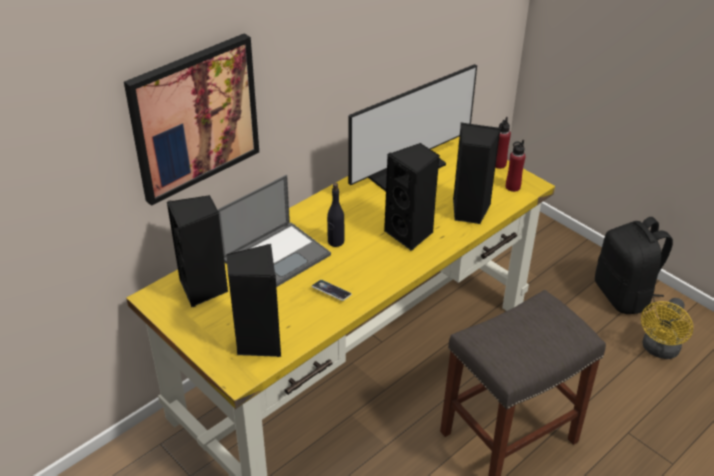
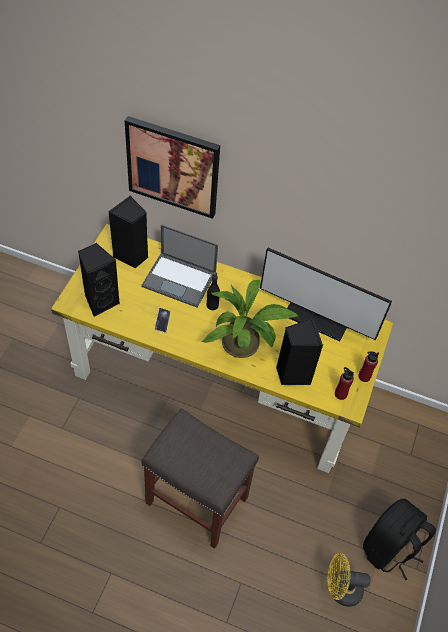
camera: 60 degrees right, 15 degrees up
black speaker [384,143,440,251] -> potted plant [202,280,299,358]

